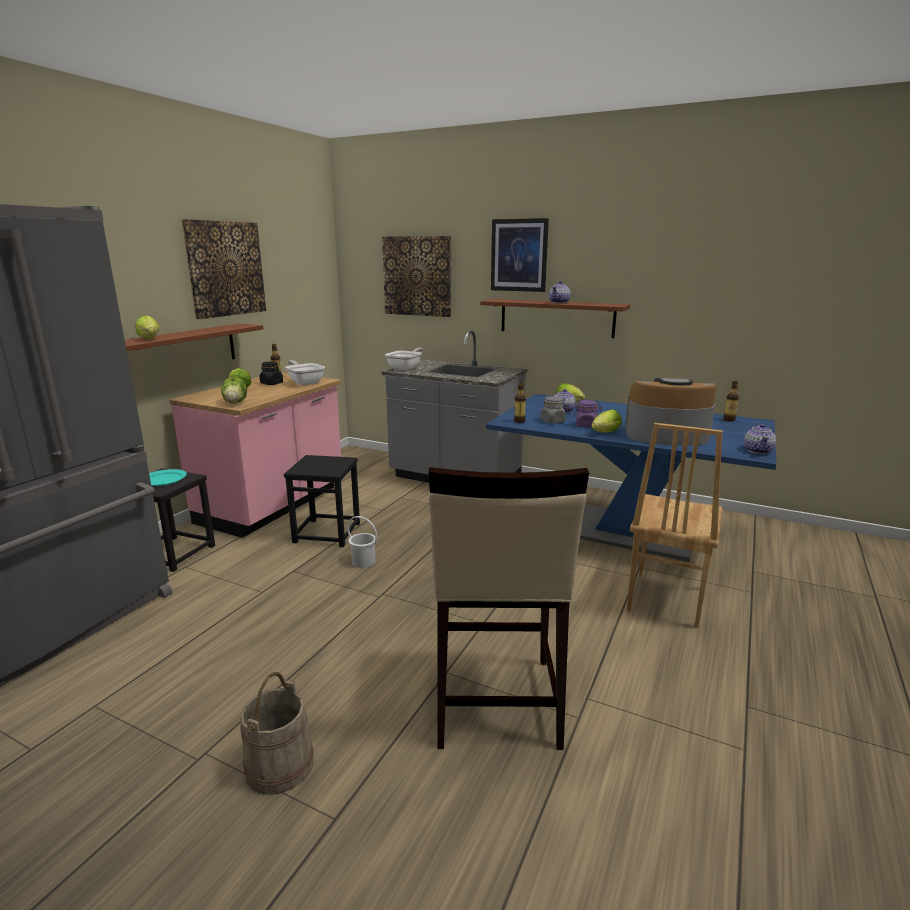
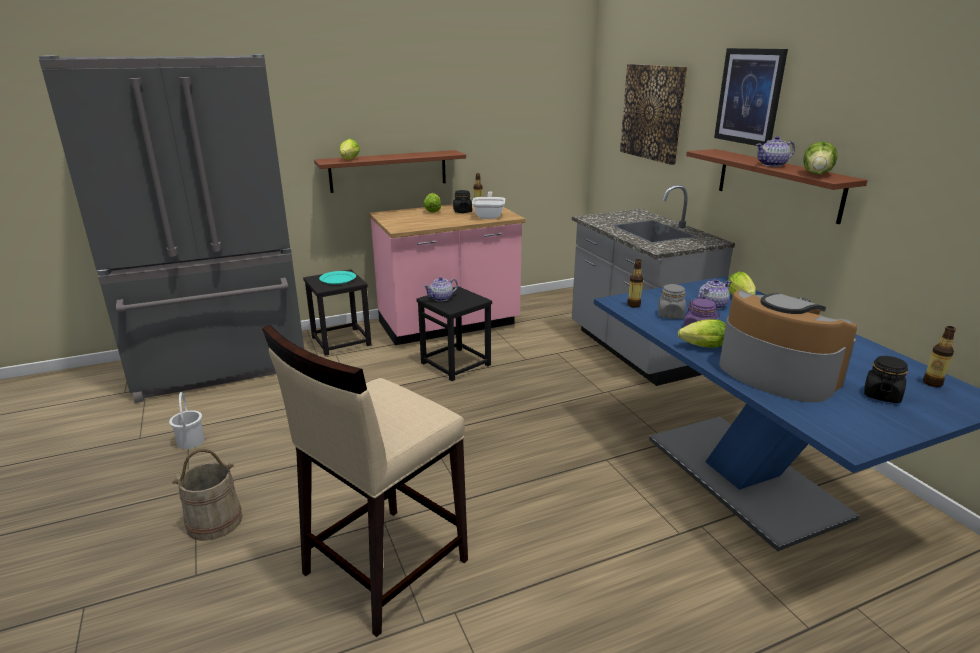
camera: 40 degrees right, 5 degrees up
picture [182,219,266,319] -> none
lettuce [221,377,247,403] -> lettuce moved to [803,142,837,175]
white bucket [347,516,377,568] -> white bucket moved to [169,392,205,449]
frying pan [385,348,424,370] -> none
brown chair [627,423,723,628] -> none
teapot [744,424,776,454] -> teapot moved to [423,277,458,302]
none -> black jar [864,356,908,403]

